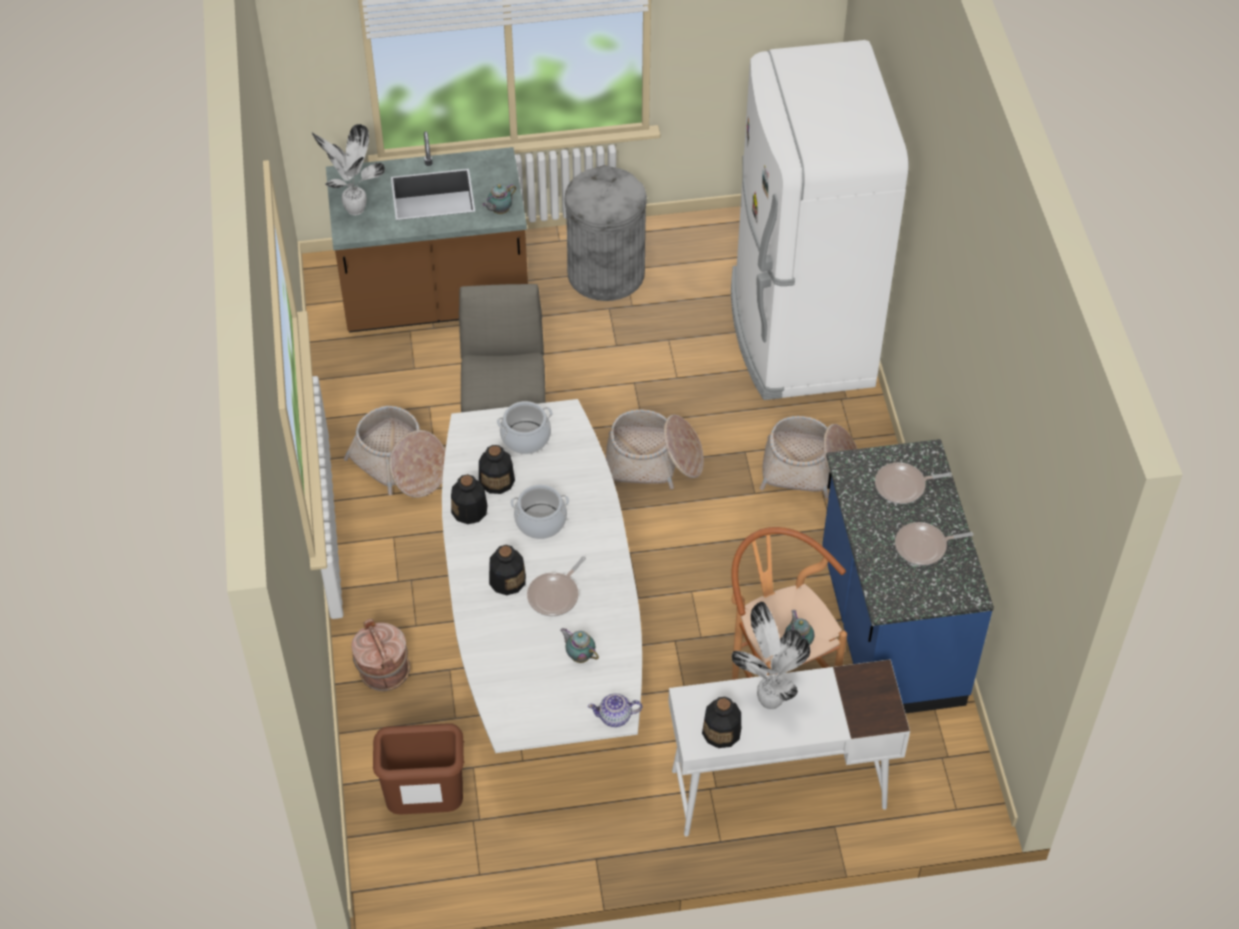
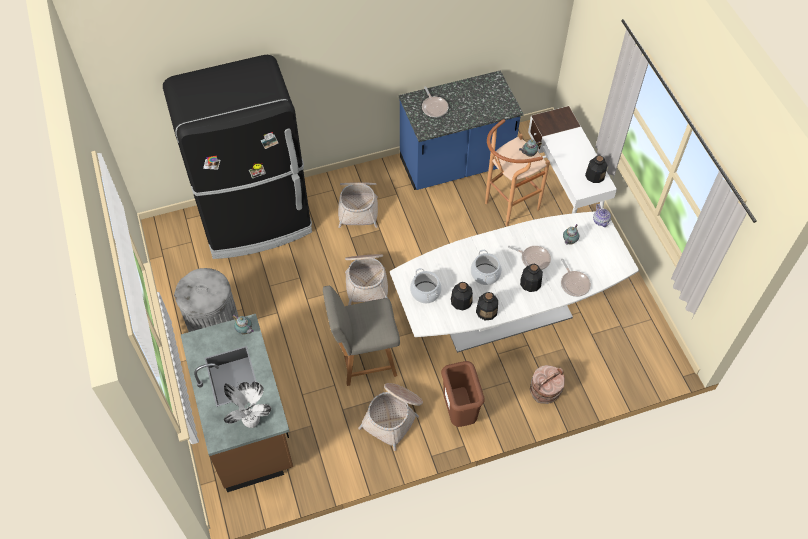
camera: 100 degrees left, 5 degrees up
brown trash can [373,723,465,815] -> brown trash can moved to [441,361,485,427]
white fridge [731,40,909,400] -> black fridge [163,55,312,259]
potted plant [732,602,810,710] -> none
frying pan [895,522,973,566] -> frying pan moved to [561,259,591,297]

